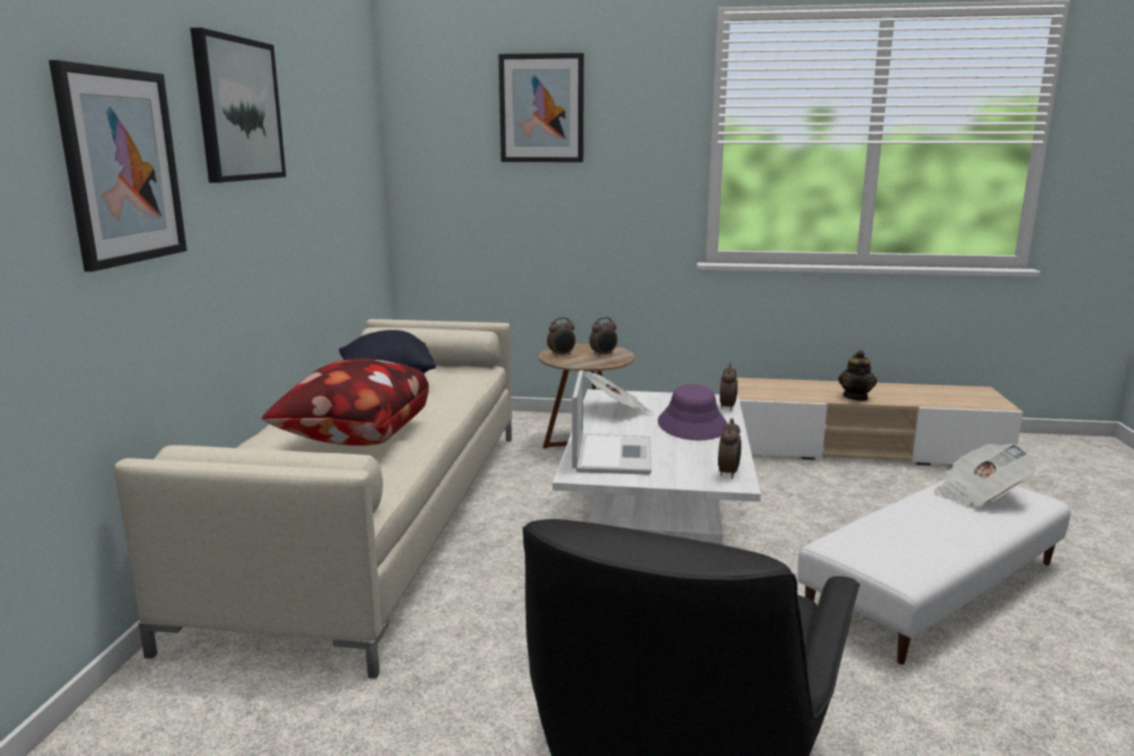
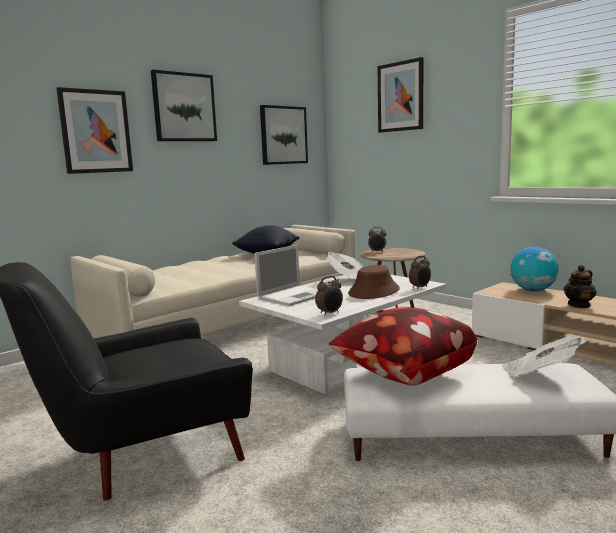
camera: 40 degrees right, 5 degrees down
pillow [261,359,429,446] -> pillow moved to [328,307,478,386]
alarm clock [589,317,617,357] -> none
purple hat [658,384,727,440] -> brown hat [348,265,400,299]
none -> picture [260,105,308,165]
none -> globe [510,247,558,291]

